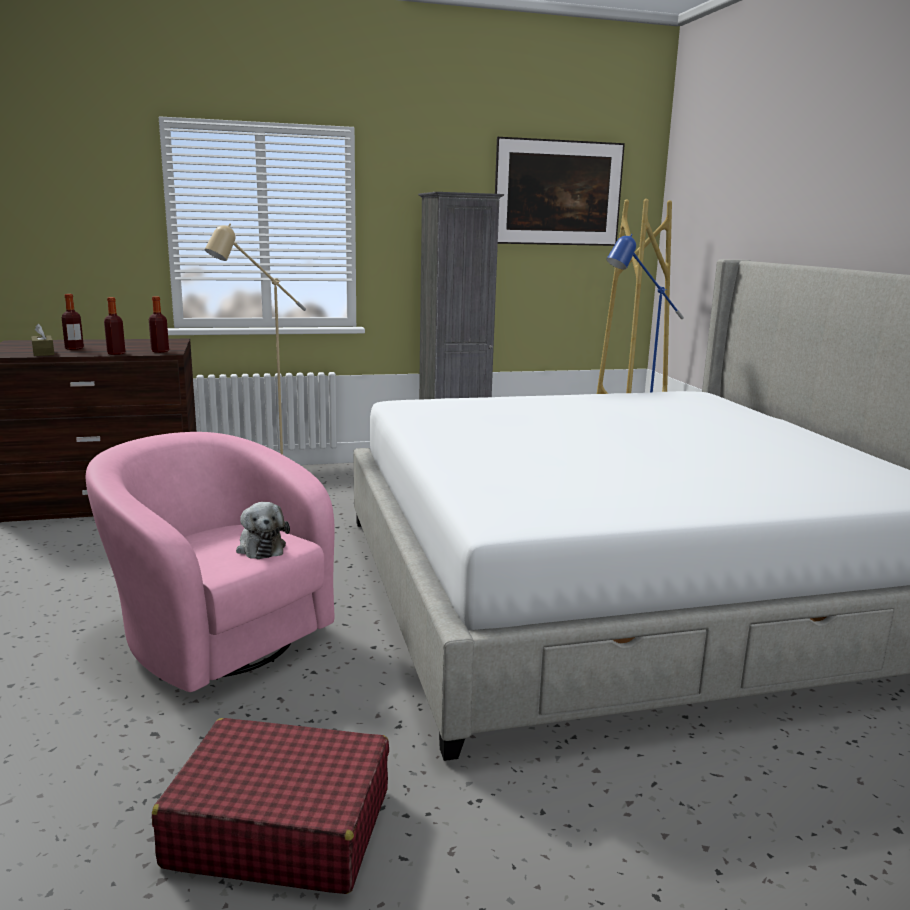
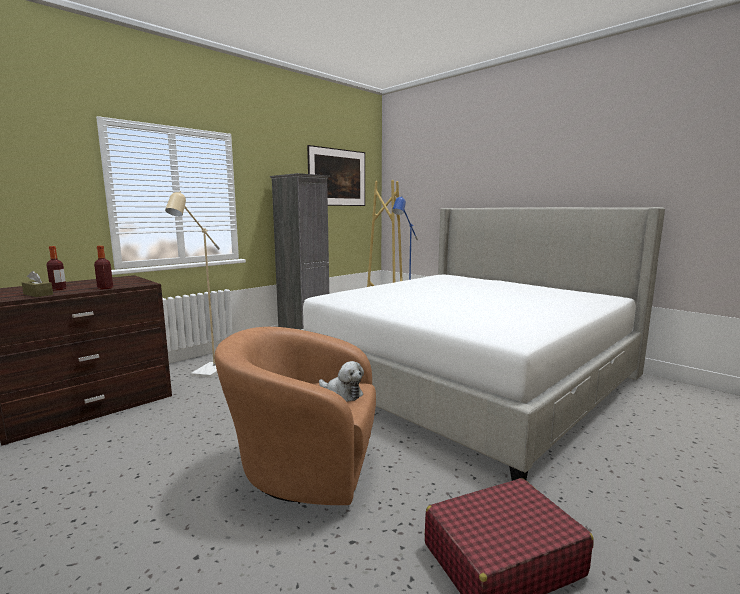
camera: 30 degrees left, 5 degrees down
pink armchair [86,432,335,692] -> brown armchair [215,327,376,505]
bottle [149,296,169,353] -> none

